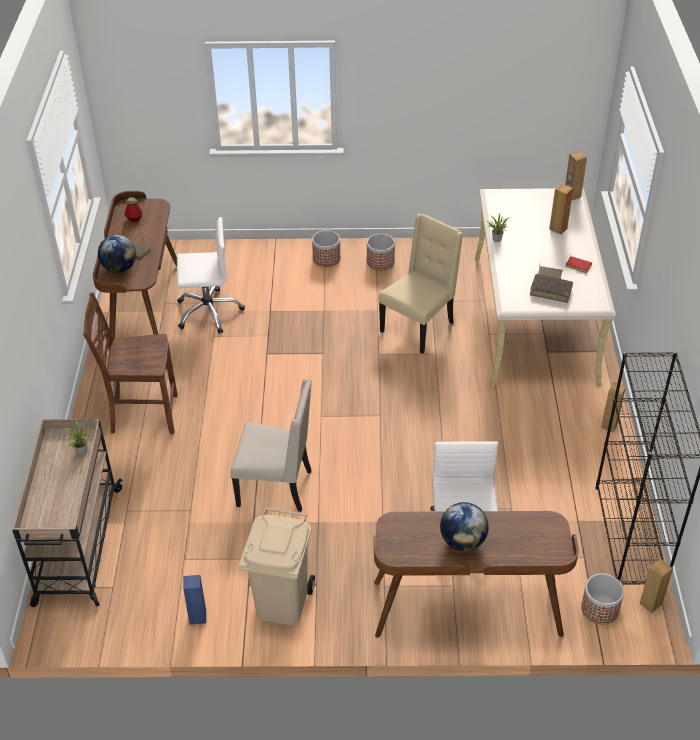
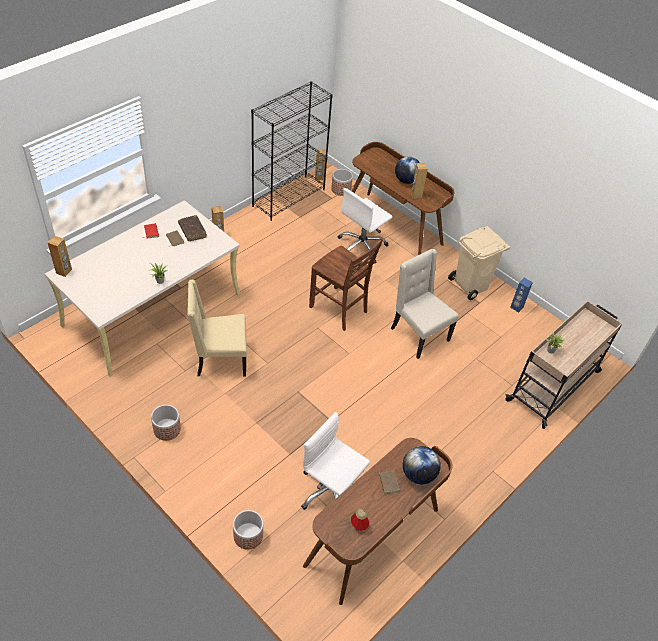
camera: 140 degrees left, 5 degrees up
brown chair [83,292,177,434] -> brown chair moved to [309,238,384,331]
planter [312,230,340,267] -> planter moved to [233,510,263,550]
brown speaker [549,183,573,235] -> brown speaker moved to [411,163,428,199]

